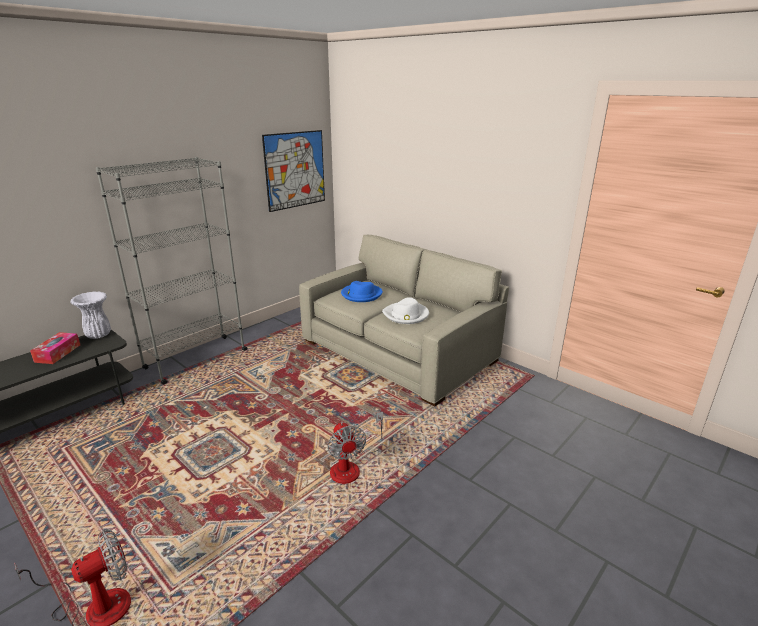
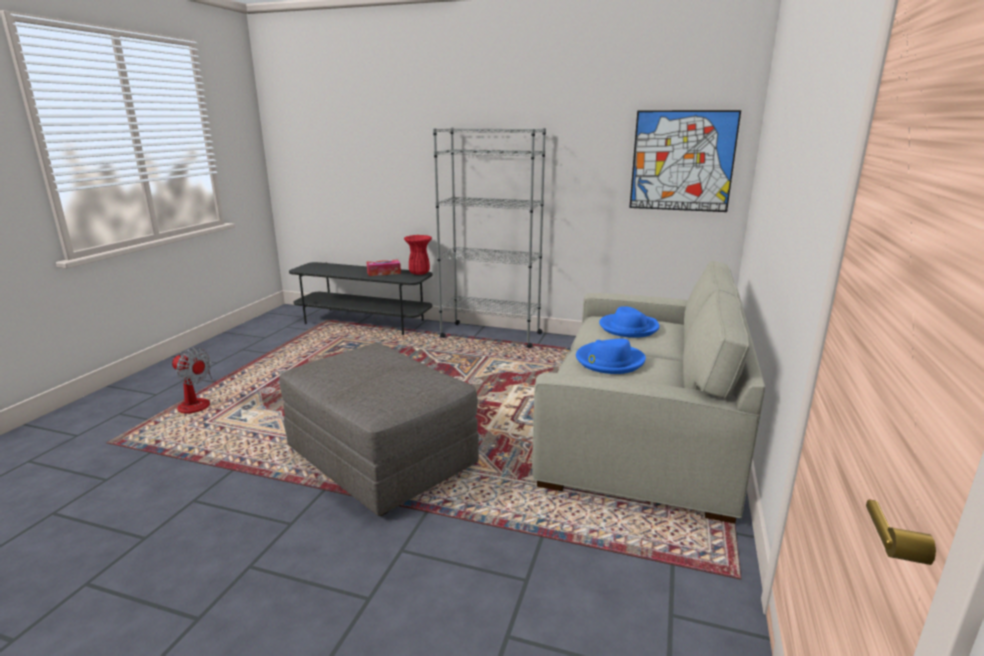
camera: 65 degrees right, 5 degrees down
white vase [70,291,111,339] -> red vase [404,235,432,275]
fan [328,412,383,484] -> grey ottoman [279,343,479,516]
white hat [382,297,429,324] -> blue hat [576,338,646,374]

